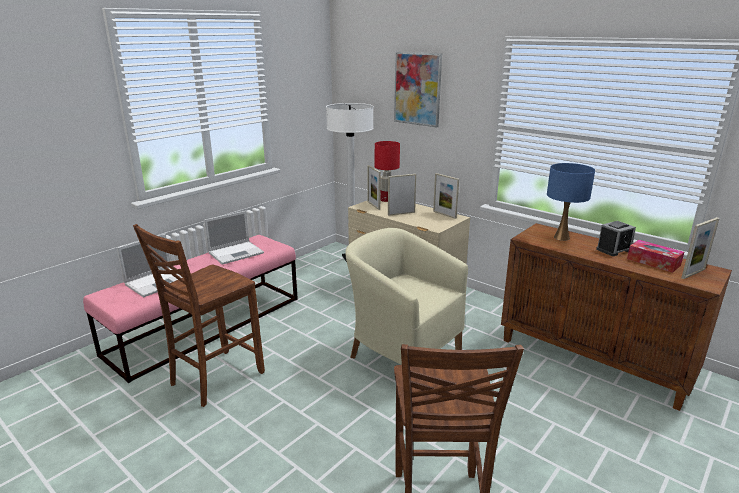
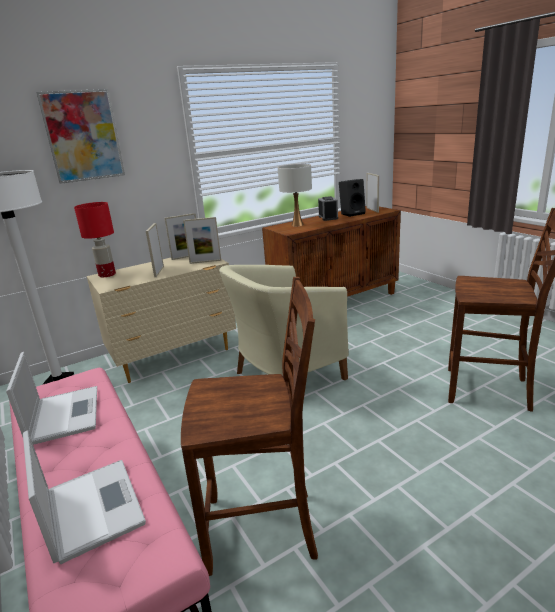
camera: 70 degrees left, 0 degrees up
brown chair [133,224,265,407] -> brown chair turned 60 degrees counterclockwise [181,277,318,576]
picture frame [367,165,381,210] -> picture frame moved to [183,217,221,264]
blue table lamp [547,163,595,241] -> white table lamp [278,164,312,226]
tissue box [627,240,684,273] -> black speaker [339,179,366,217]

